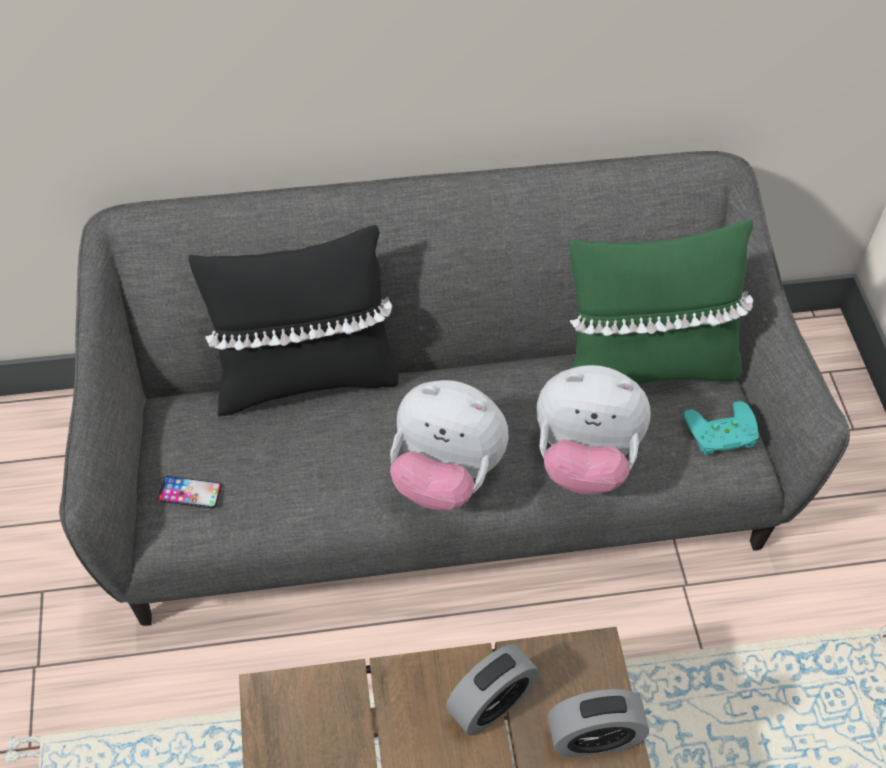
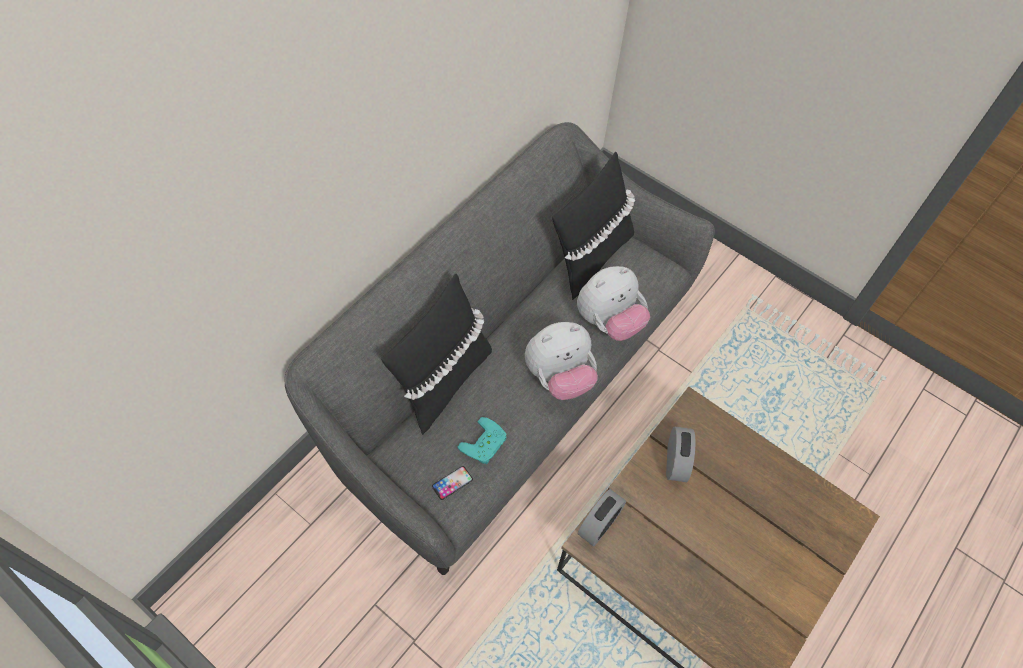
camera: 45 degrees left, 5 degrees up
alarm clock [548,689,649,757] -> alarm clock moved to [578,489,626,546]
green pillow [570,219,753,384] -> black pillow [552,152,635,300]
turquoise game controller [683,401,758,455] -> turquoise game controller moved to [457,417,507,464]

